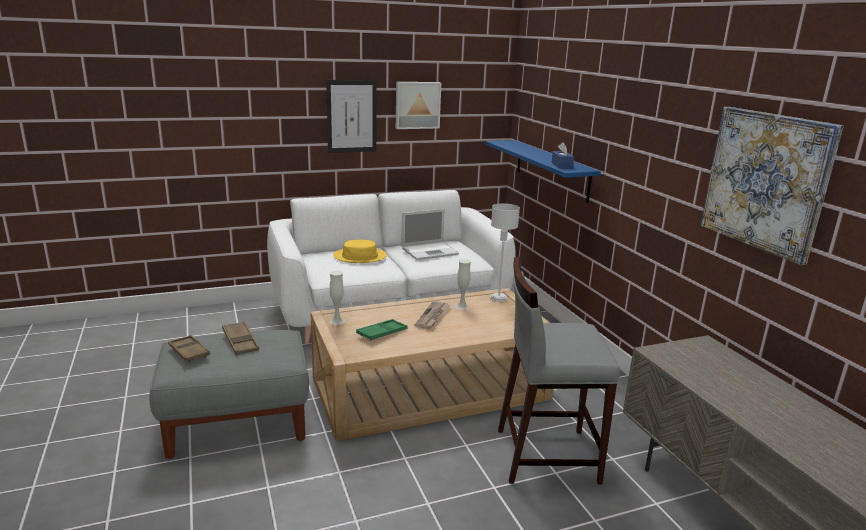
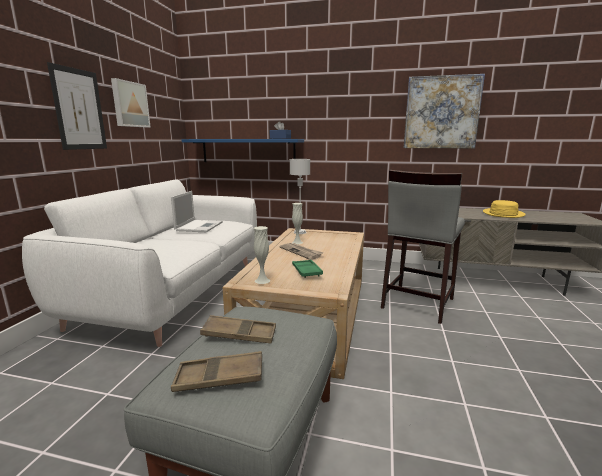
camera: 55 degrees left, 5 degrees down
yellow hat [333,239,387,263] -> yellow hat moved to [483,200,526,218]

